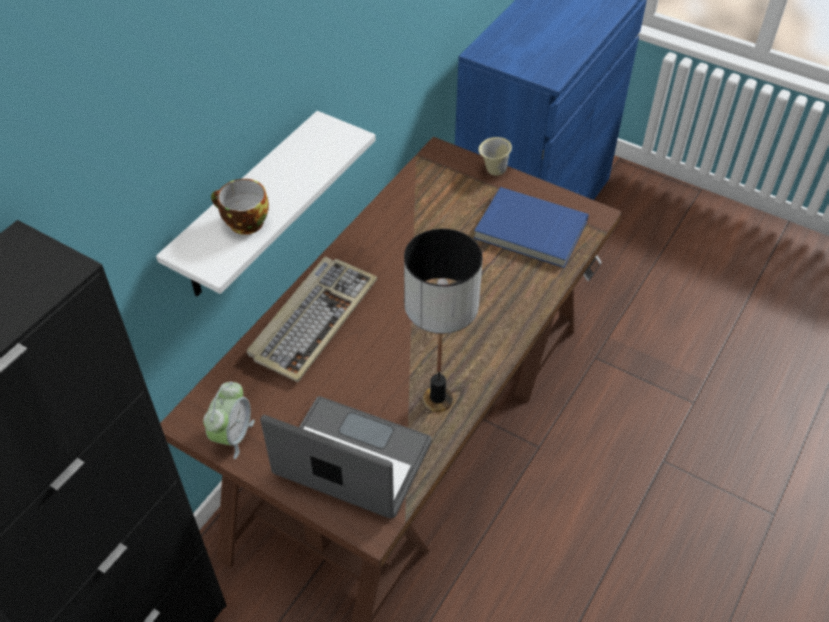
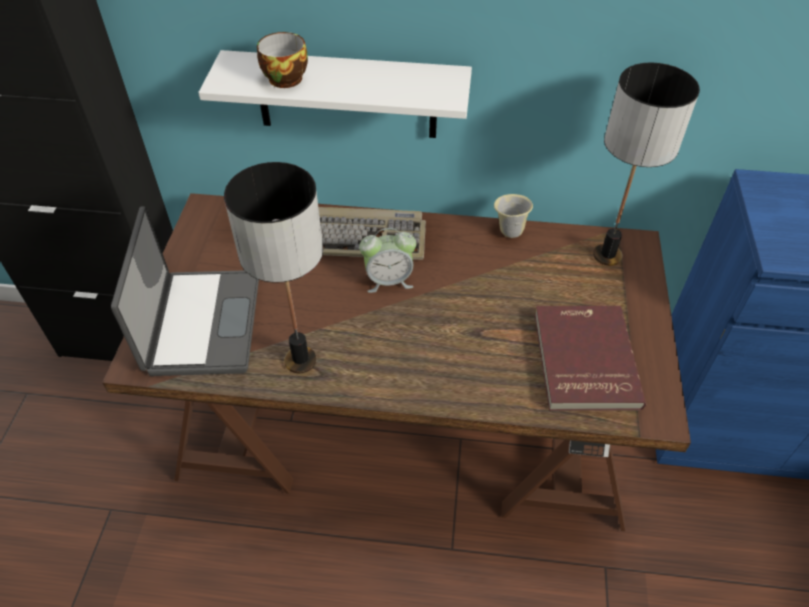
camera: 65 degrees right, 0 degrees up
alarm clock [203,382,255,459] -> alarm clock moved to [359,228,416,293]
blue book [474,187,589,268] -> red book [534,306,646,411]
beige mug [478,137,512,176] -> beige mug moved to [494,194,533,238]
none -> table lamp [593,62,700,266]

